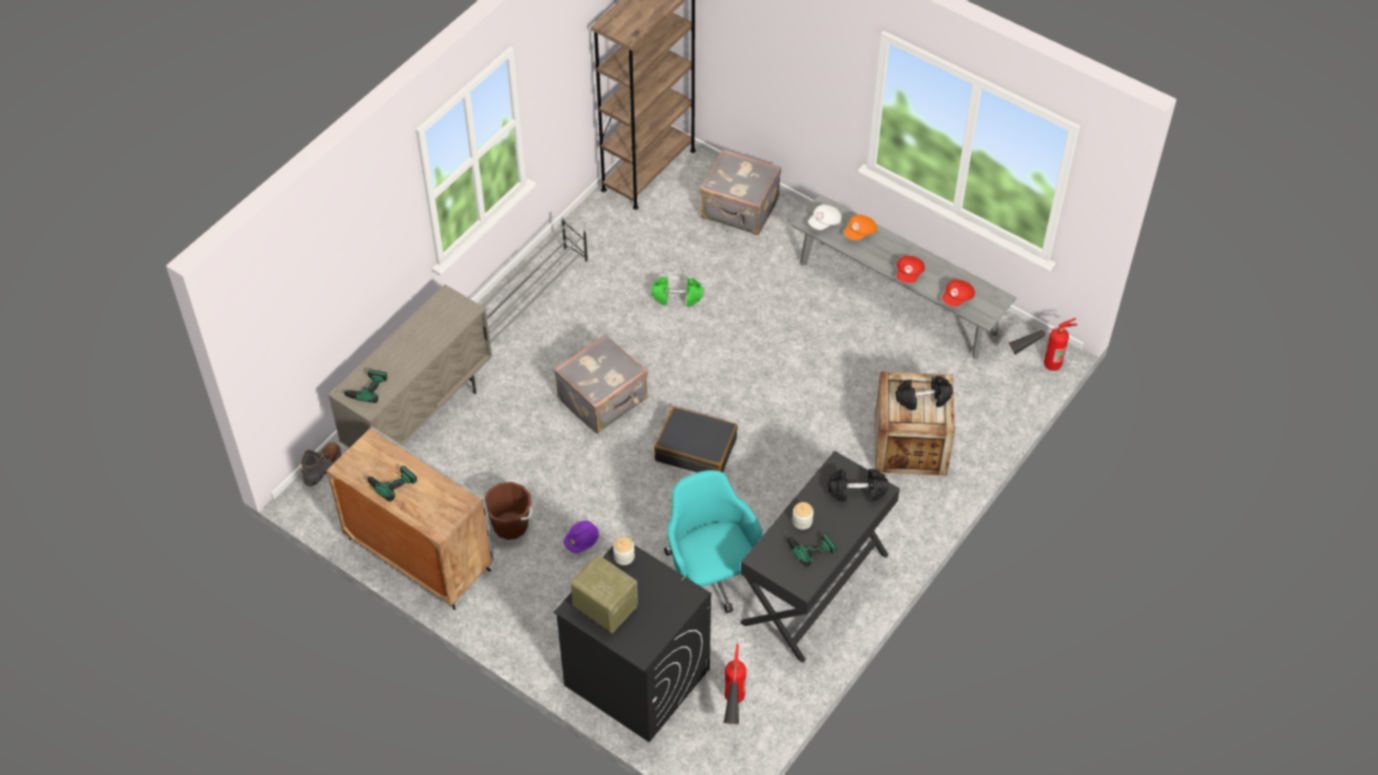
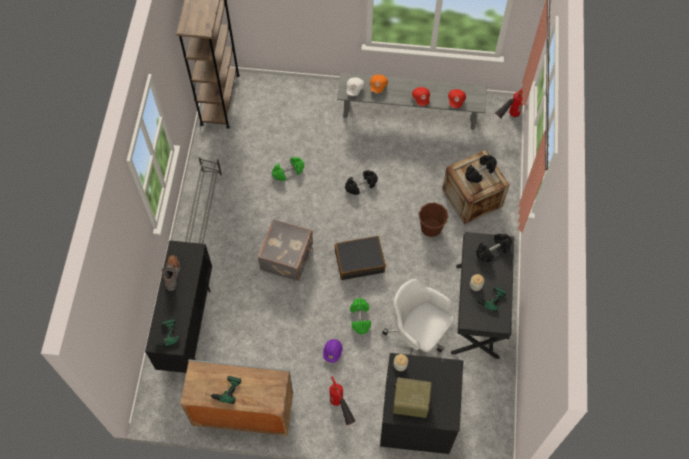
camera: 30 degrees left, 10 degrees up
grey boot [301,443,341,486] -> grey boot moved to [162,255,180,291]
beige cabinet [328,284,492,448] -> black cabinet [145,240,212,373]
brown bucket [484,482,533,540] -> brown bucket moved to [419,202,449,237]
turquoise office chair [664,470,763,613] -> white office chair [382,279,454,355]
grey suitcase [700,150,781,235] -> none
fire extinguisher [723,644,746,724] -> fire extinguisher moved to [329,376,356,425]
none -> black dumbbell [345,170,378,195]
none -> green dumbbell [350,298,371,334]

